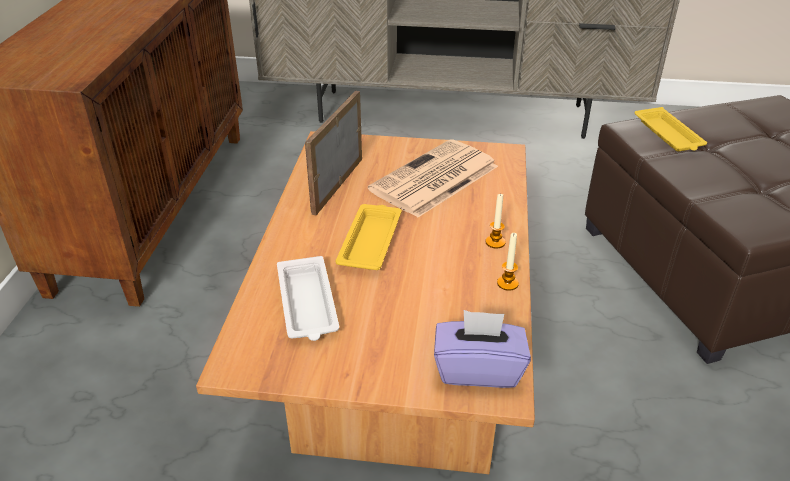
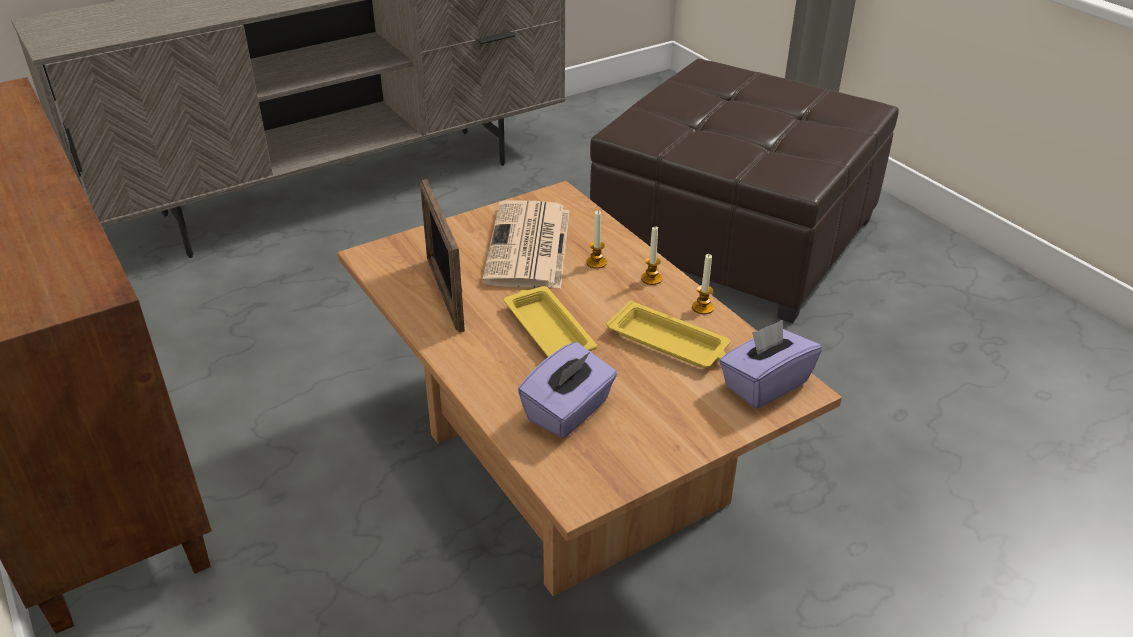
camera: 40 degrees left, 0 degrees up
white tray [277,256,339,341] -> purple tissue box [518,342,617,438]
yellow tray [635,107,707,151] -> yellow tray moved to [606,300,730,368]
none -> candle [586,210,607,269]

